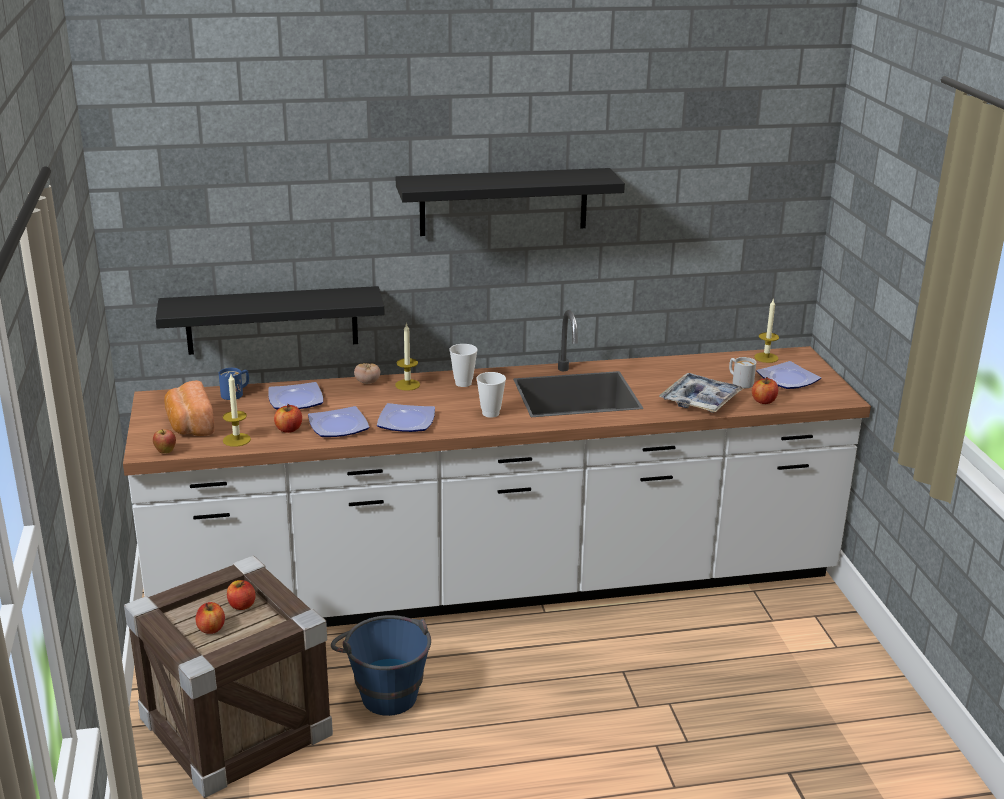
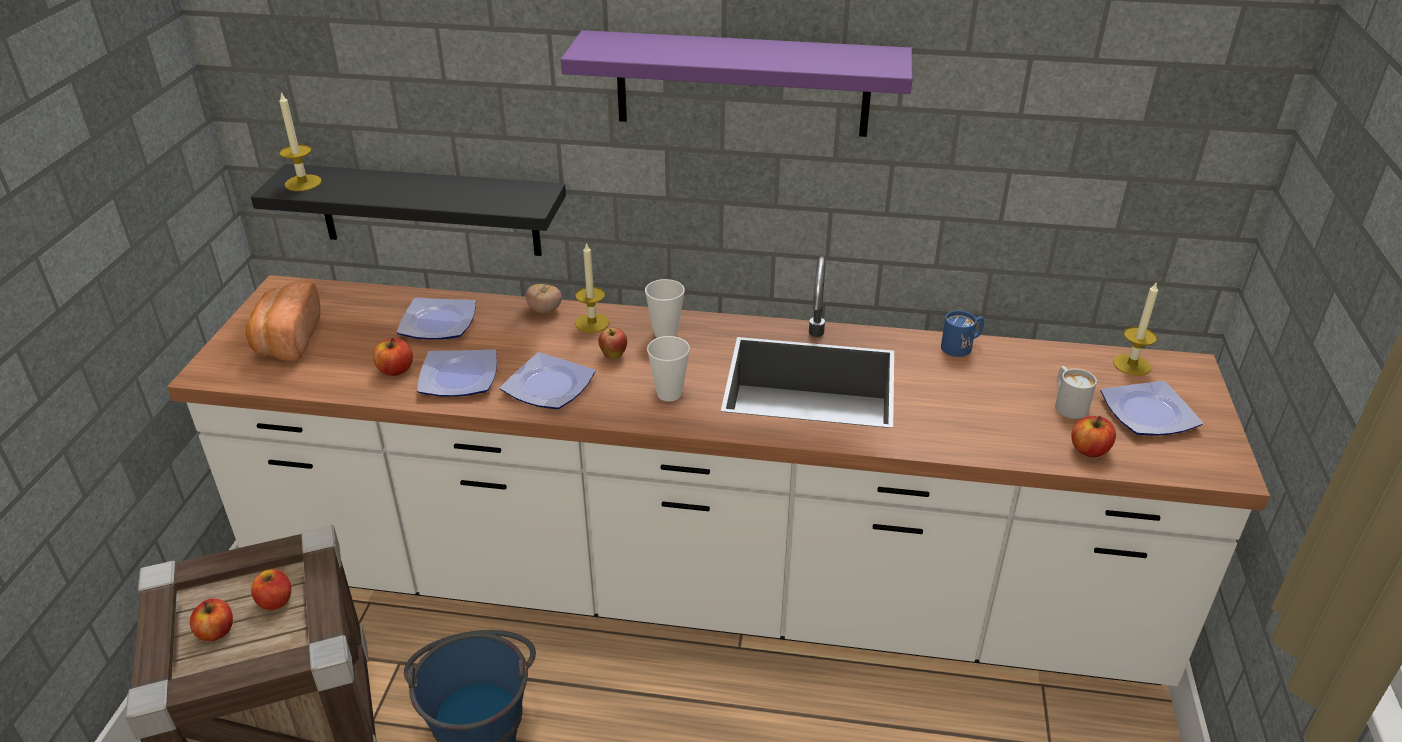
camera: 20 degrees right, 10 degrees up
apple [153,429,176,453] -> apple moved to [599,328,627,359]
blue mug [219,368,249,400] -> blue mug moved to [941,311,984,357]
candle [223,374,251,447] -> candle moved to [279,92,322,191]
black shelf [396,168,625,236] -> purple shelf [561,30,913,137]
tray [659,373,744,413] -> none

